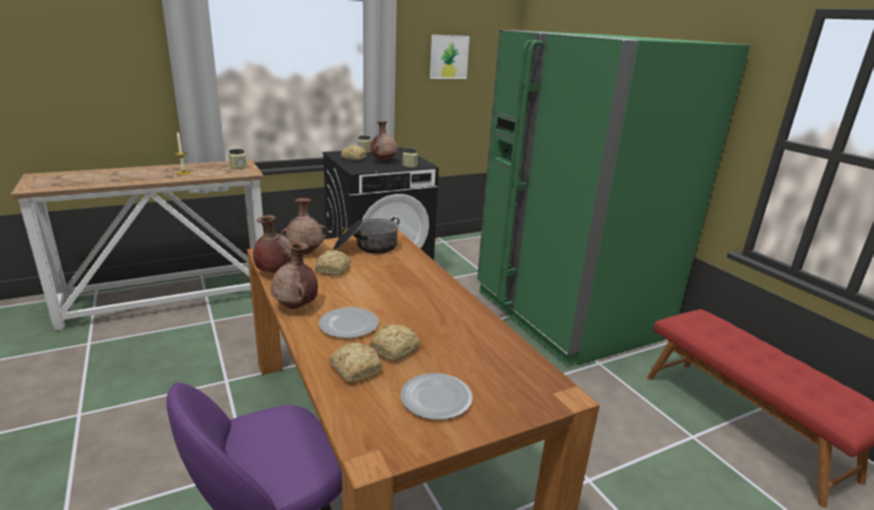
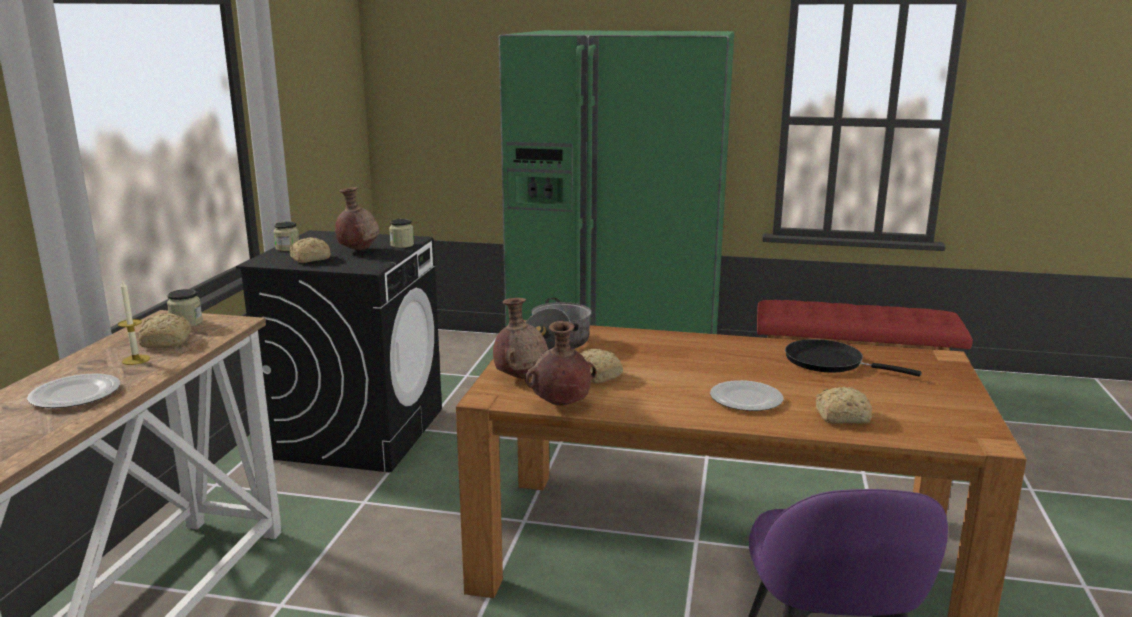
camera: 50 degrees left, 5 degrees down
brown vase [271,242,318,309] -> none
bread [370,324,420,361] -> bread moved to [138,313,191,348]
plate [401,373,473,420] -> plate moved to [27,373,120,408]
picture [430,35,470,79] -> none
none -> black frying pan [785,339,922,377]

